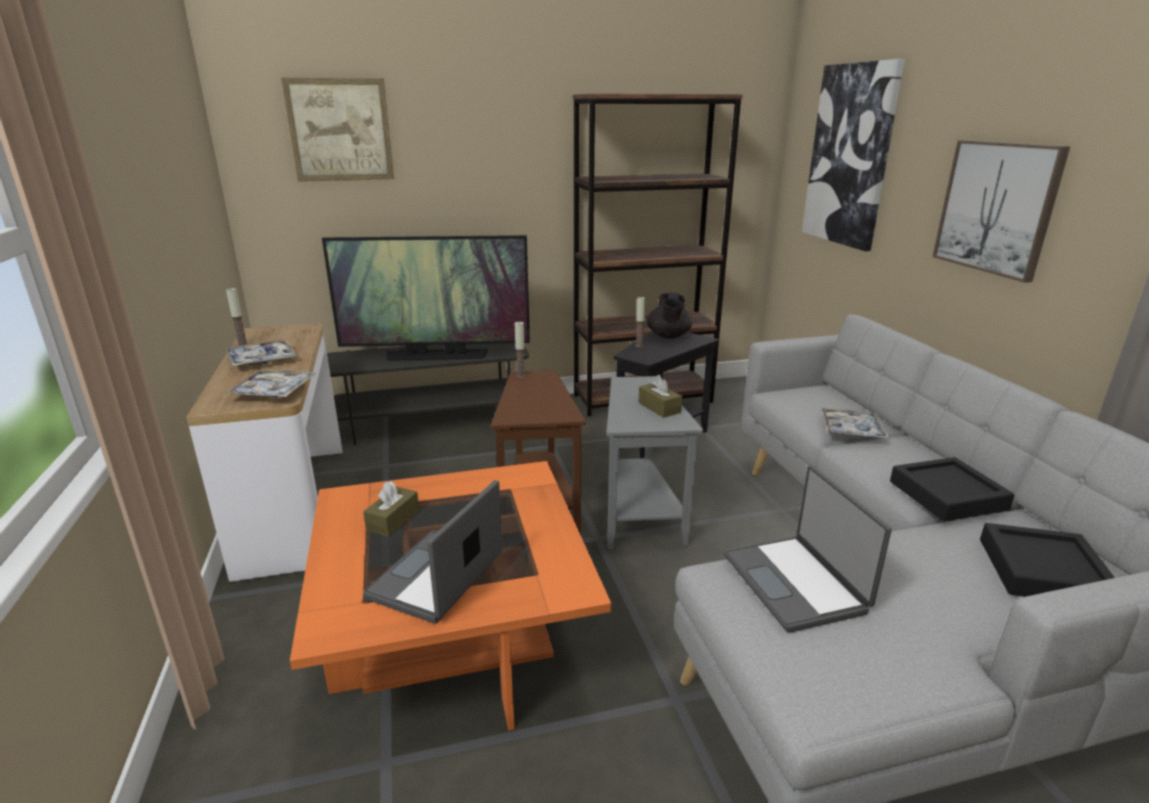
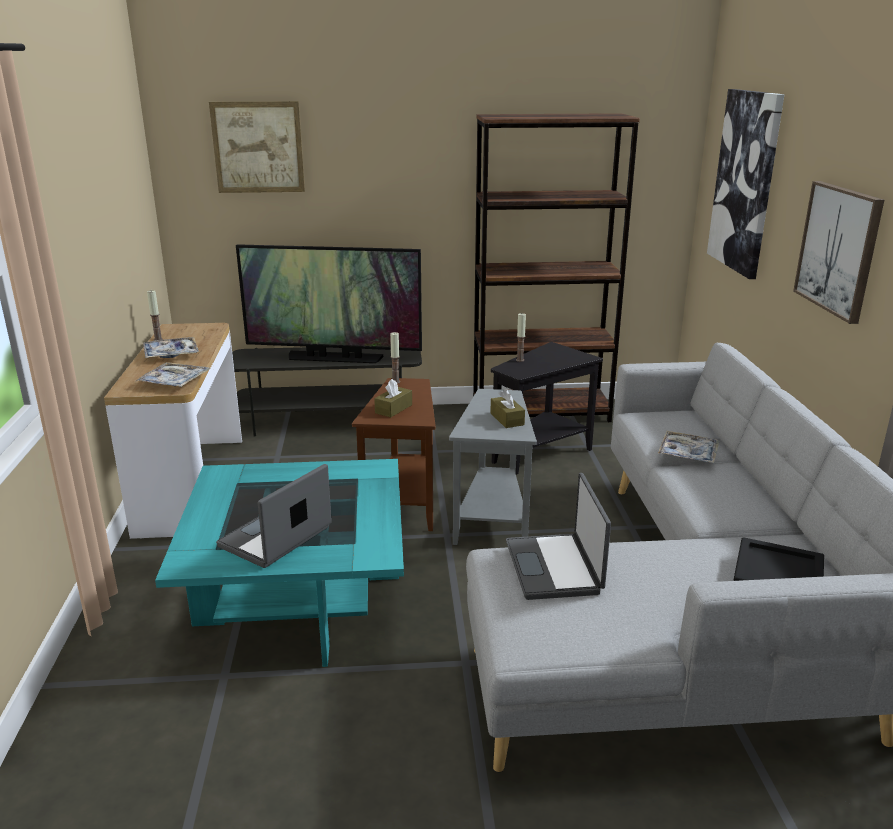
camera: 10 degrees right, 0 degrees up
orange coffee table [290,461,611,731] -> turquoise coffee table [155,459,404,667]
brown tissue box [363,481,419,537] -> brown tissue box moved to [374,379,412,417]
black teapot [647,293,692,339] -> none
black tray [890,457,1014,521] -> none

